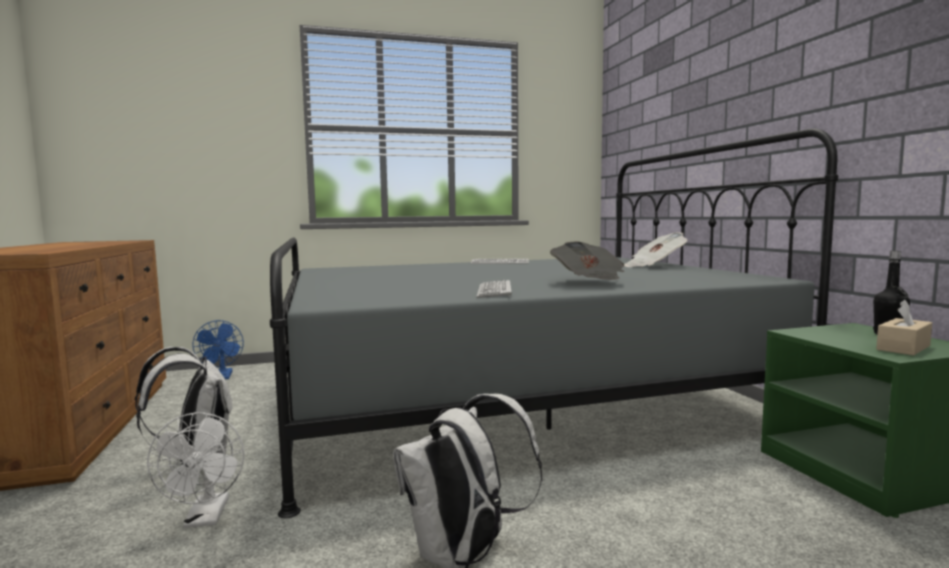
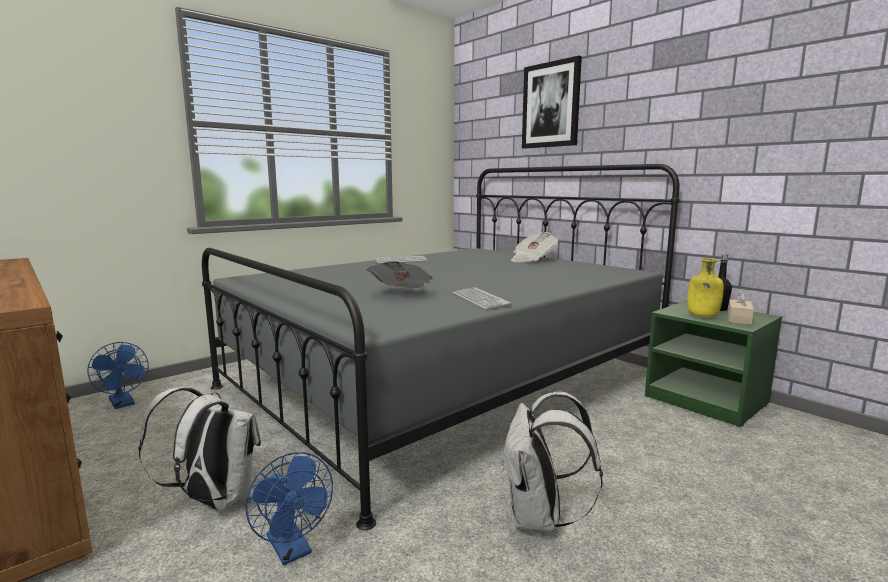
camera: 25 degrees left, 5 degrees up
white fan [147,412,244,528] -> blue fan [245,452,333,565]
newspaper [550,241,625,280] -> newspaper moved to [367,261,433,288]
none -> picture [522,56,582,149]
none -> yellow bottle [687,258,724,318]

